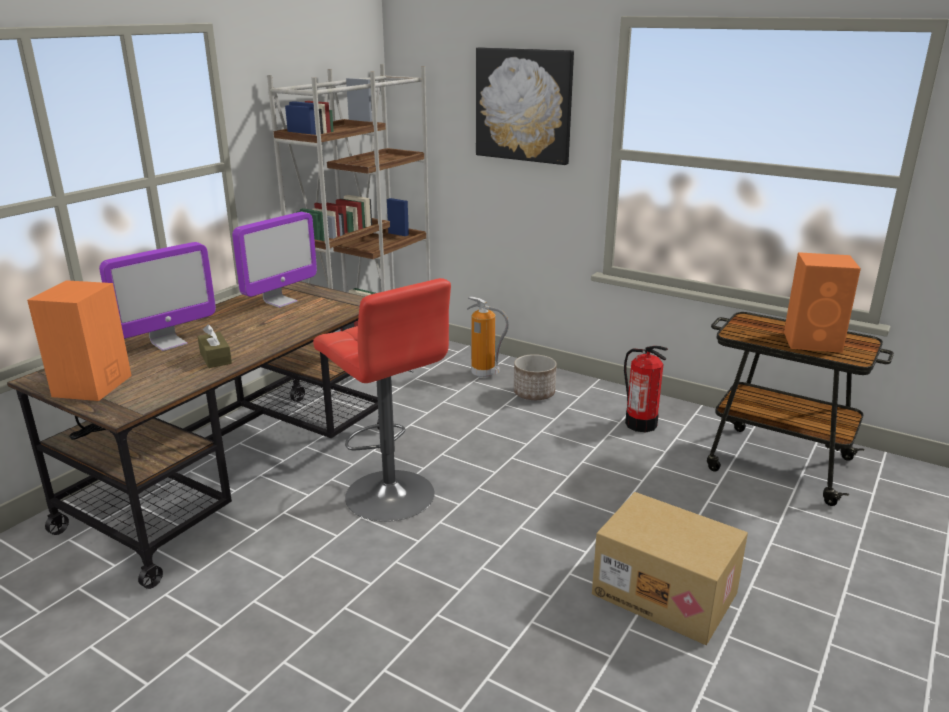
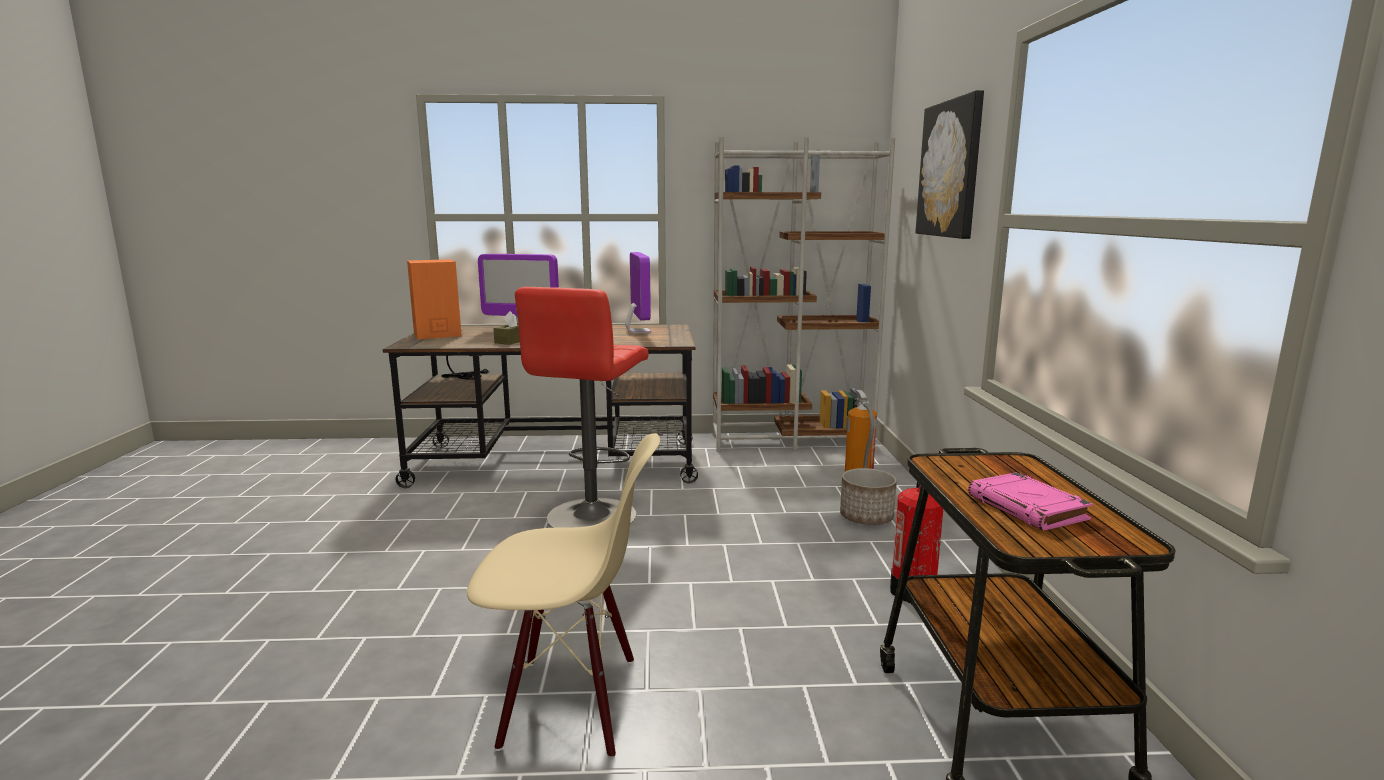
camera: 55 degrees right, 10 degrees down
monitor [232,212,317,308] -> monitor turned 105 degrees counterclockwise [626,252,651,333]
cardboard box [592,492,748,645] -> beige chair [467,433,660,759]
orange speaker [784,252,861,353] -> pink book [968,472,1093,531]

